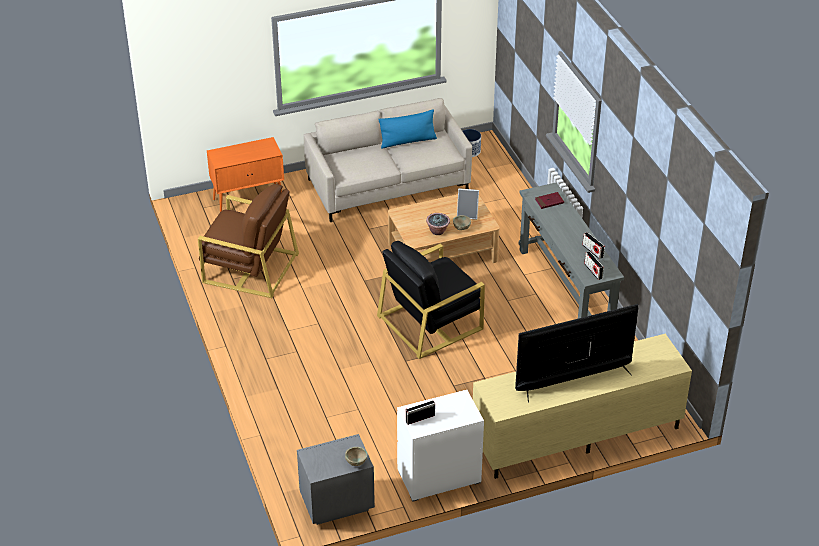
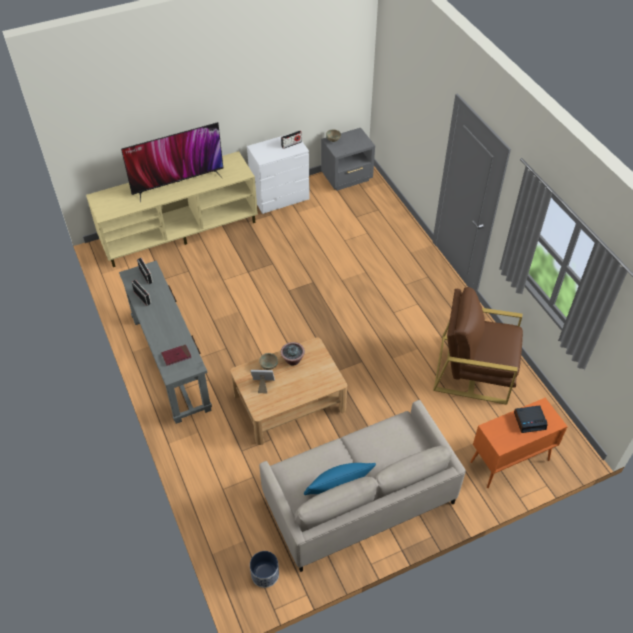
camera: 175 degrees right, 10 degrees up
black armchair [377,241,485,359] -> none
none -> alarm clock [514,405,548,433]

